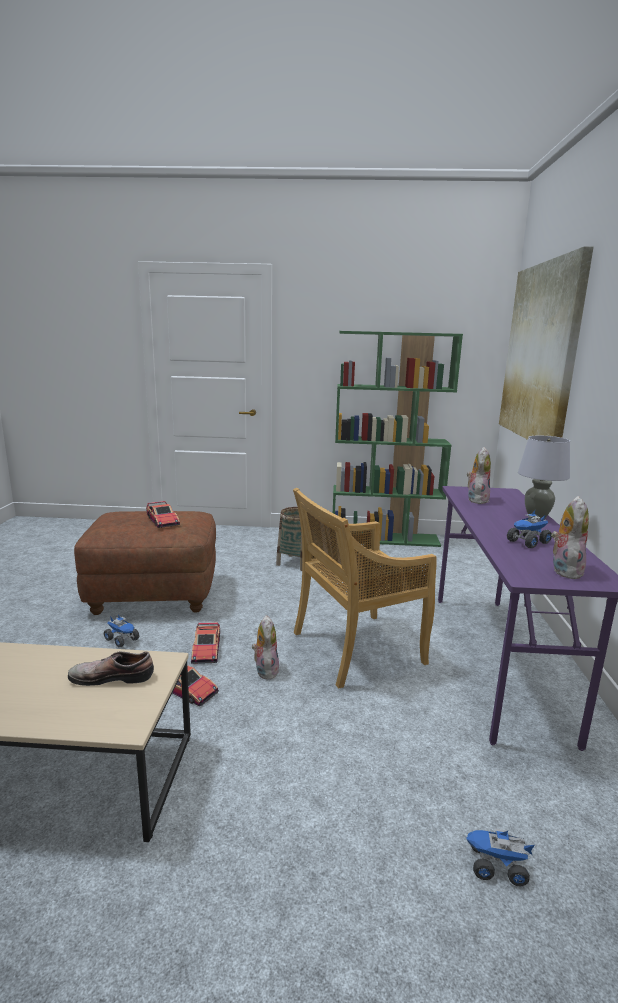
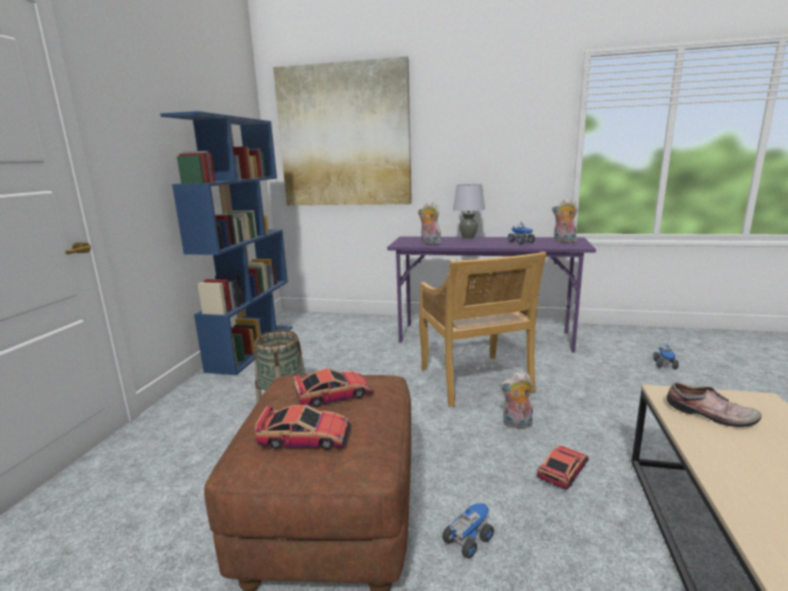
camera: 80 degrees left, 0 degrees up
shoe [68,651,154,686] -> shoe turned 60 degrees counterclockwise [667,382,761,427]
toy car [191,622,220,664] -> toy car moved to [255,404,351,450]
green bookcase [333,331,463,547] -> blue bookcase [160,111,292,375]

